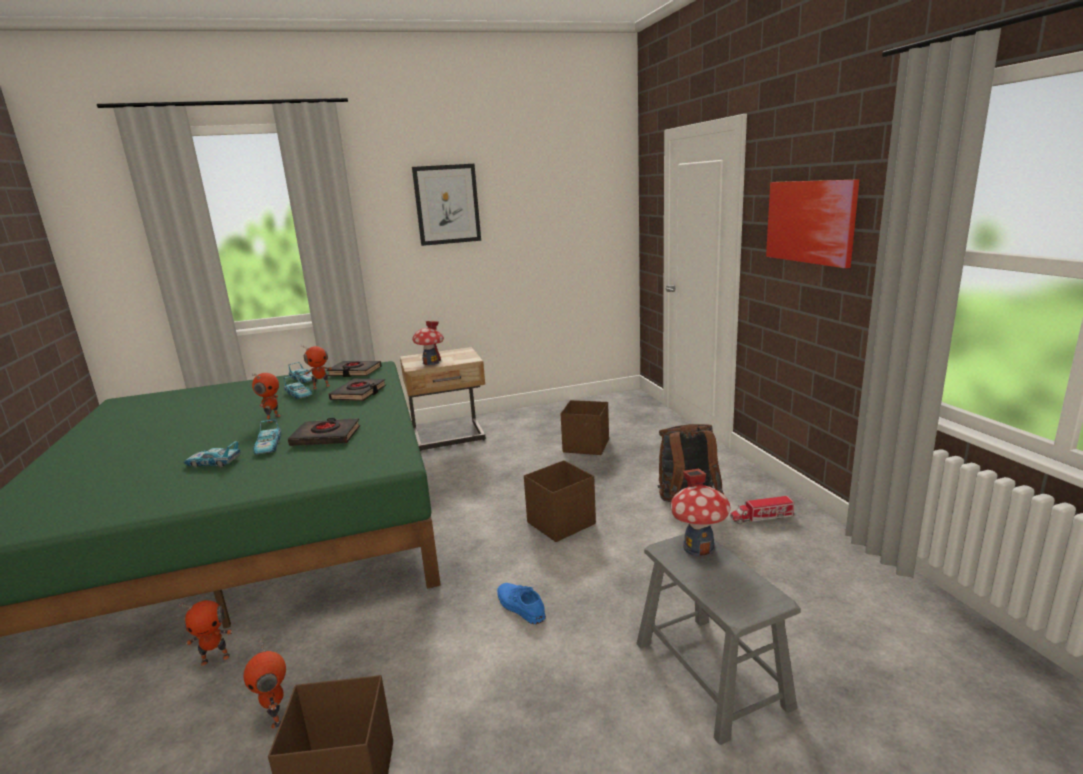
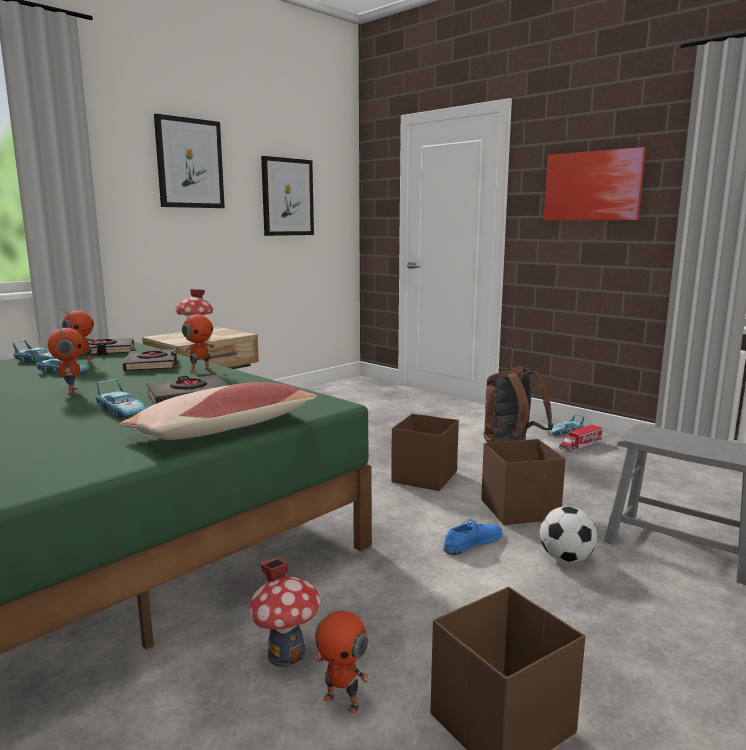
camera: 30 degrees left, 5 degrees down
toy robot [179,600,233,666] -> toy robot moved to [181,311,215,373]
toy car [183,441,241,468] -> toy car moved to [545,414,584,436]
blue shoe [497,583,546,624] -> blue shoe turned 120 degrees clockwise [443,518,503,555]
brown storage box [561,400,609,455] -> brown storage box moved to [481,439,566,525]
toy house [670,468,730,557] -> toy house moved to [249,556,320,667]
none -> pillow [120,382,317,440]
none -> picture [261,156,314,236]
none -> football [540,506,597,563]

